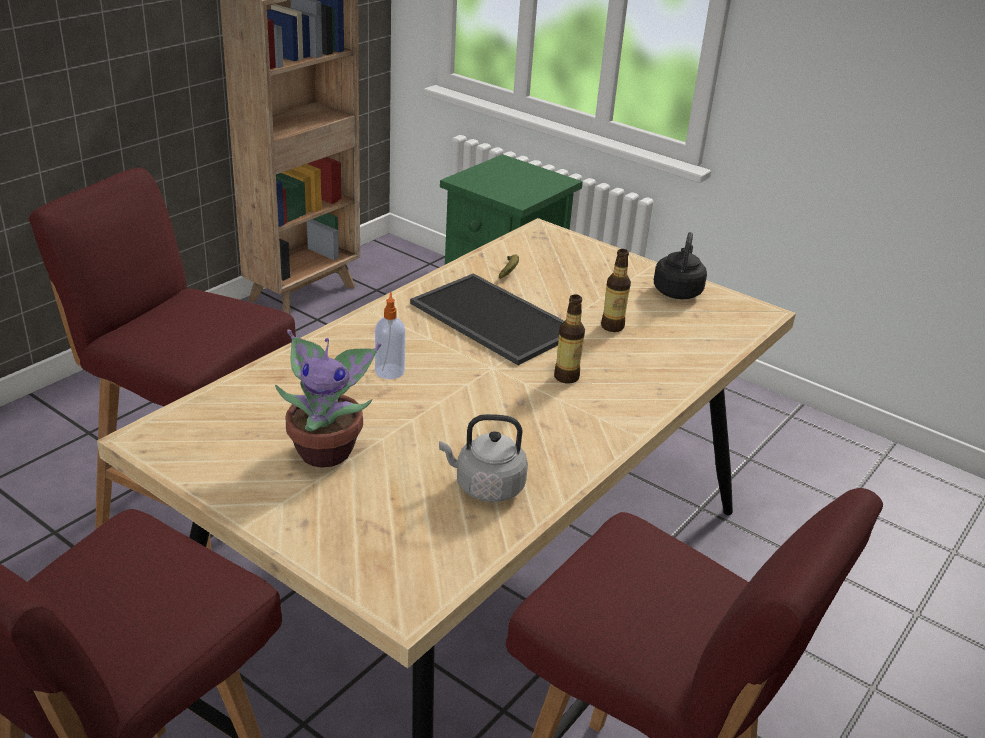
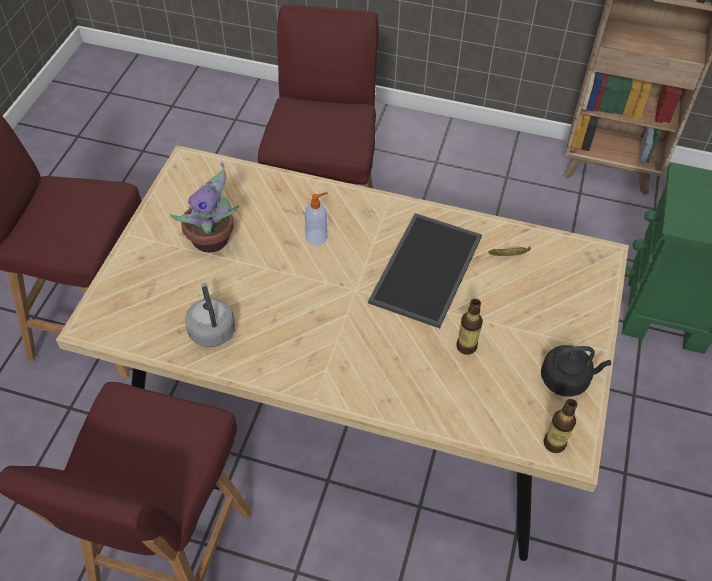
camera: 70 degrees right, 20 degrees up
bottle [554,294,585,384] -> bottle moved to [543,399,577,453]

